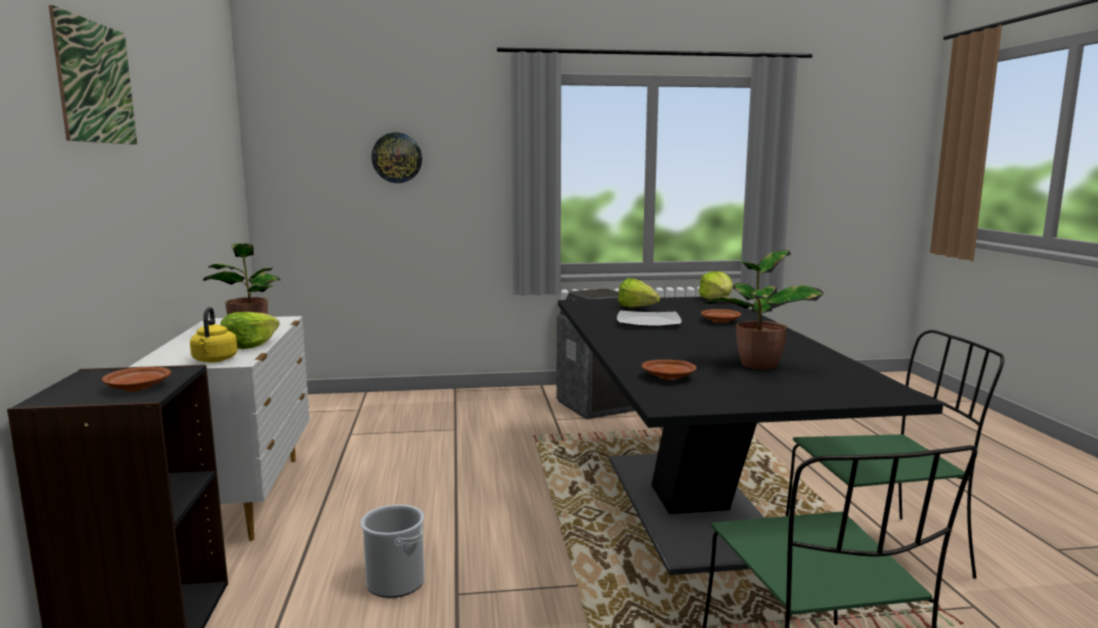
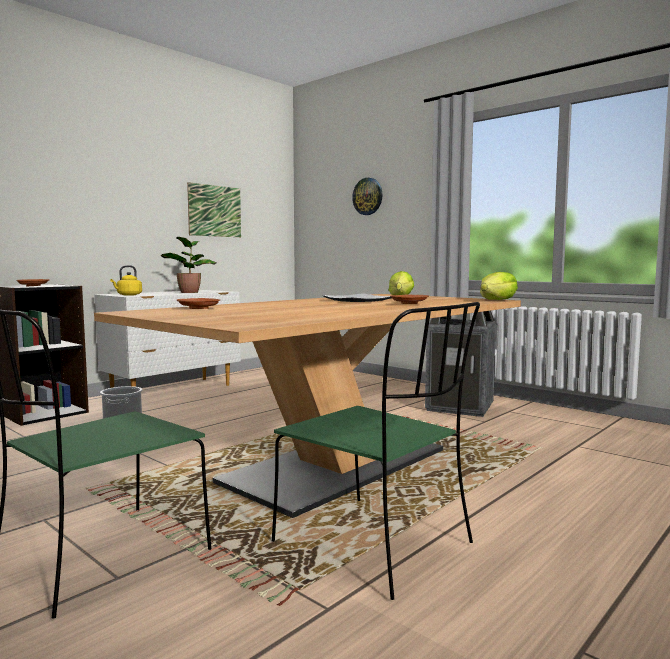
camera: 50 degrees right, 5 degrees down
picture [49,5,137,145] -> picture moved to [187,182,241,237]
lettuce [220,312,280,349] -> none
black dining table [558,297,943,575] -> beige dining table [94,294,521,518]
potted plant [704,250,824,370] -> none

